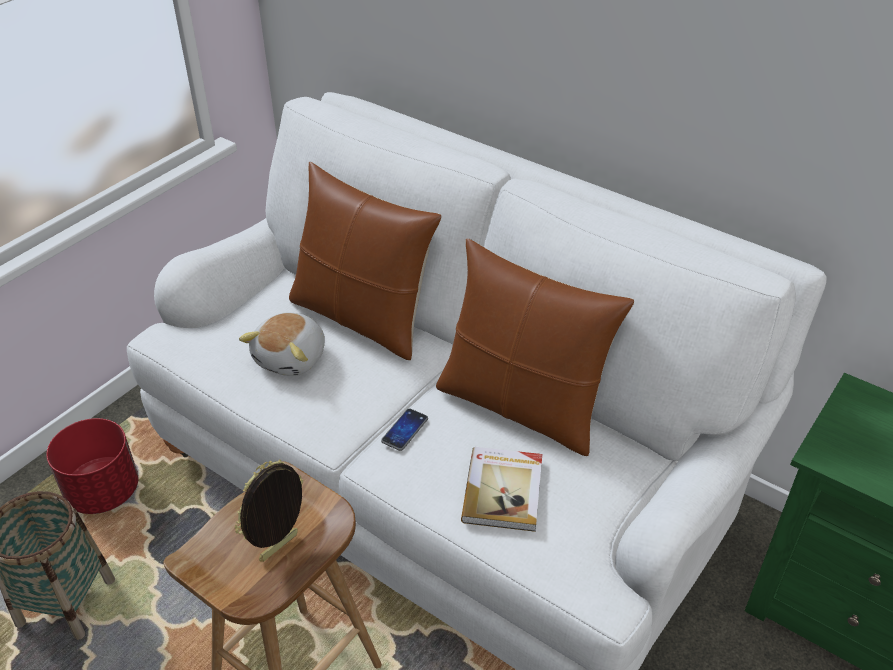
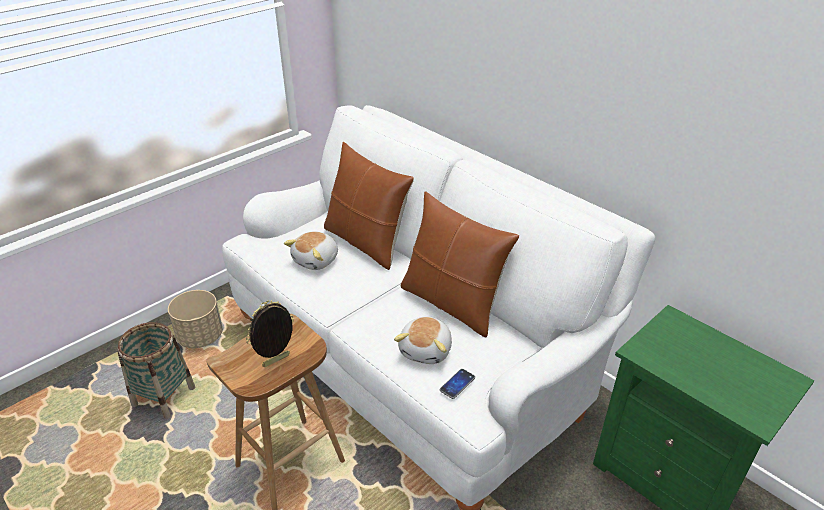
camera: 10 degrees right, 5 degrees down
red planter [46,418,139,514] -> beige planter [168,290,223,348]
phone [381,408,428,451] -> phone moved to [440,369,475,399]
book [461,447,542,532] -> plush toy [394,317,452,364]

